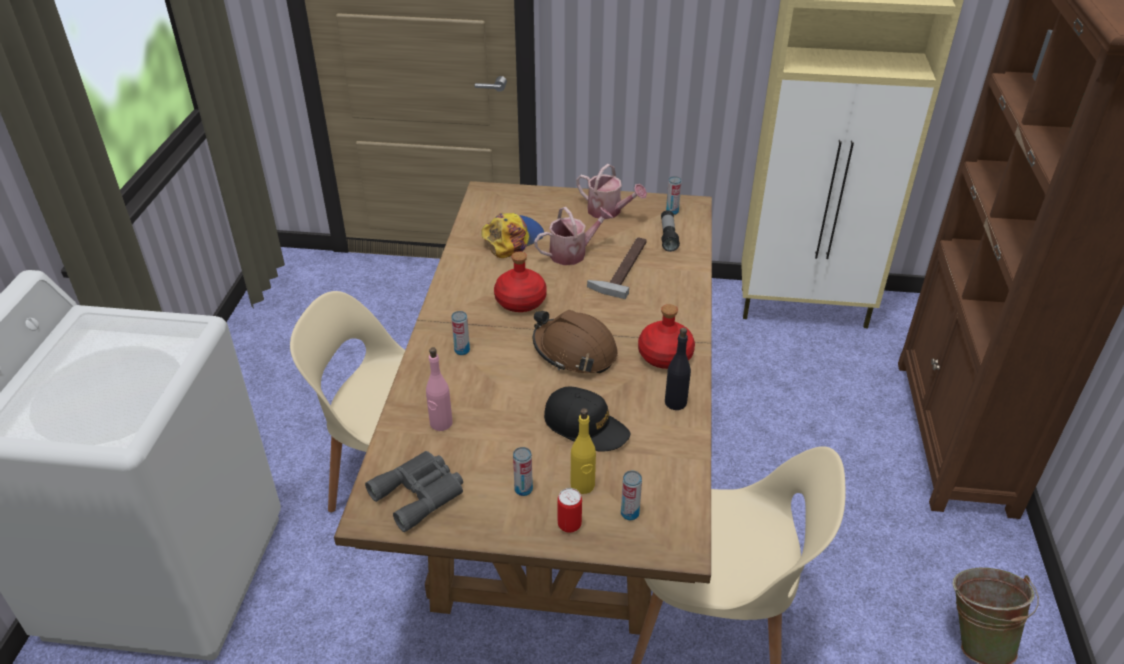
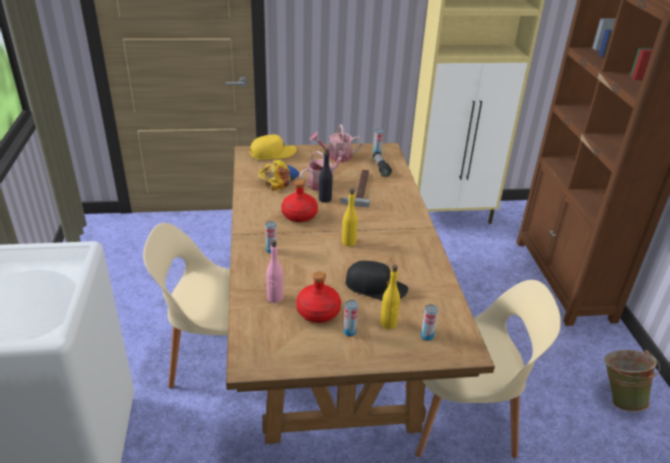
camera: 15 degrees left, 5 degrees down
grey binoculars [365,451,463,532] -> none
brown hard hat [533,310,618,373] -> yellow bottle [342,188,358,246]
can [558,488,582,533] -> none
watering can [576,164,647,218] -> watering can turned 150 degrees clockwise [310,124,363,162]
red bottle [638,304,695,369] -> red bottle moved to [296,271,341,323]
black bottle [665,328,691,410] -> black bottle moved to [319,148,333,203]
none -> yellow cap [249,135,296,160]

